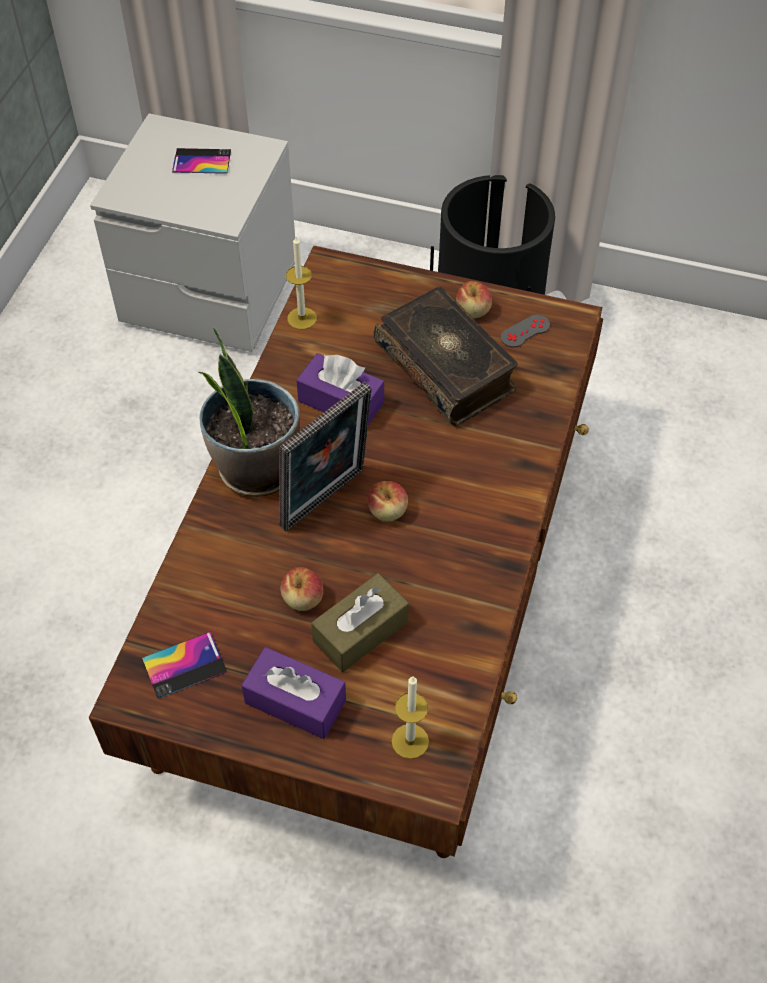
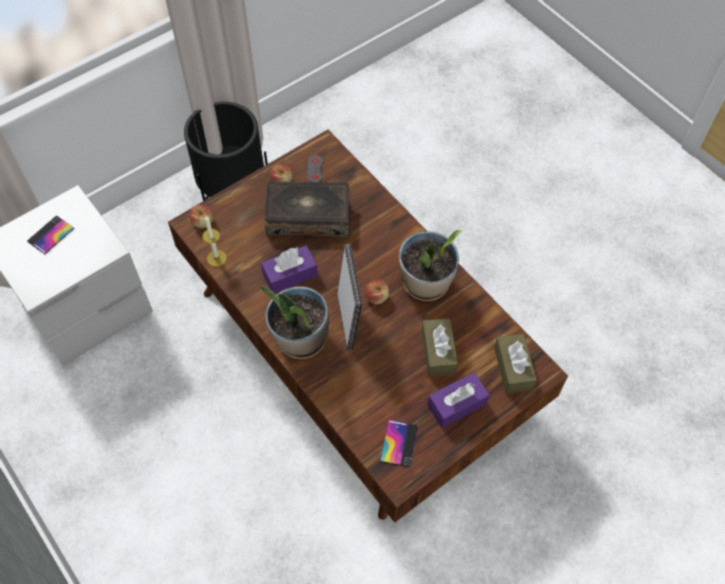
camera: 55 degrees left, 5 degrees up
apple [281,567,323,611] -> apple moved to [189,205,213,228]
candle [391,676,429,759] -> brown tissue box [494,334,537,394]
none -> potted plant [399,230,462,301]

